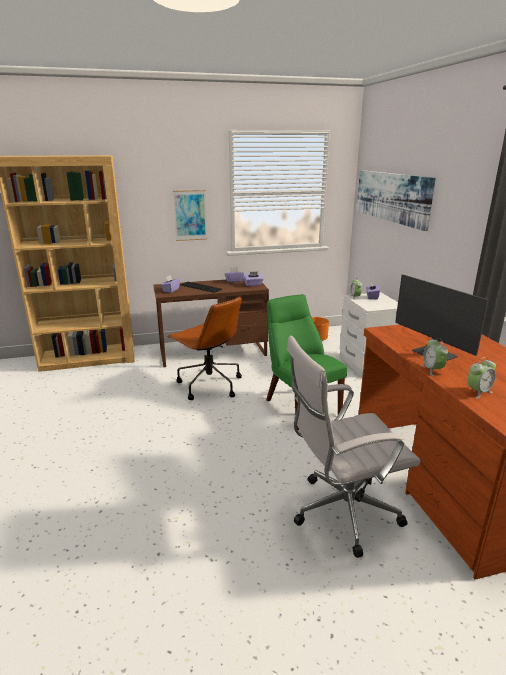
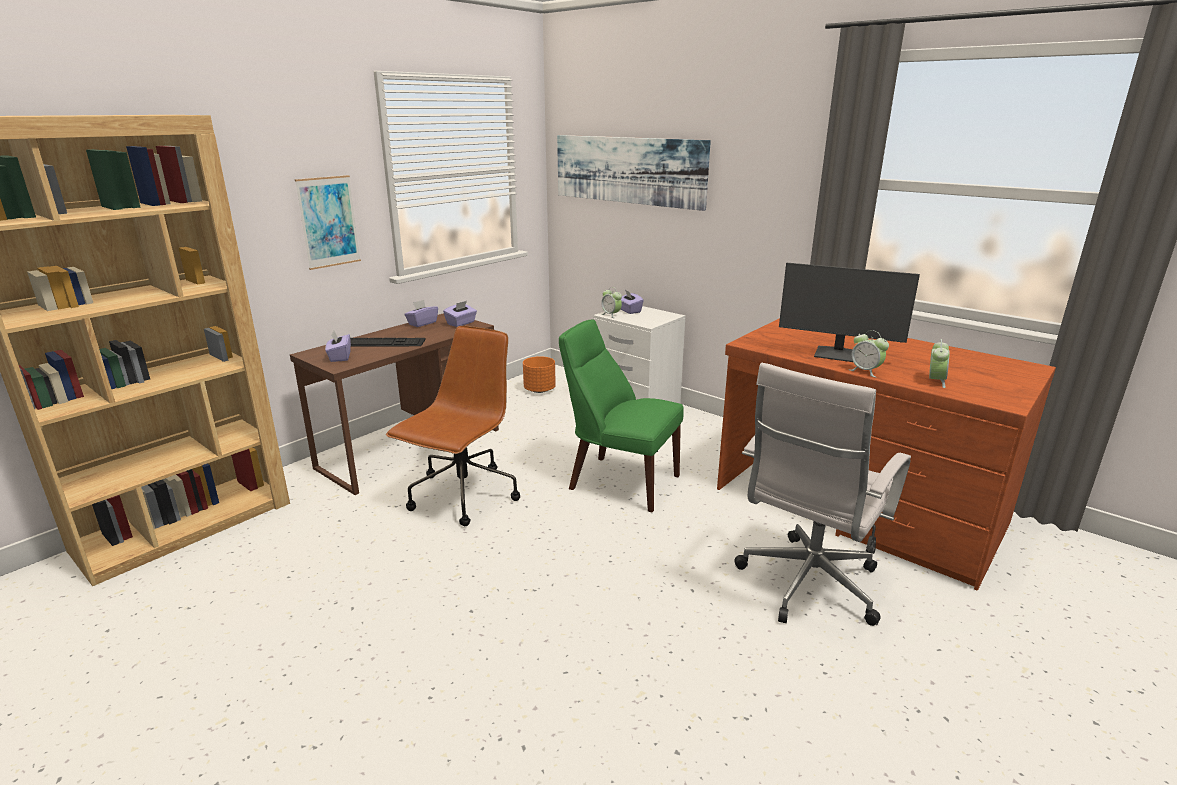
camera: 35 degrees left, 0 degrees up
brown office chair [167,297,242,400] -> brown office chair turned 75 degrees counterclockwise [386,326,520,526]

